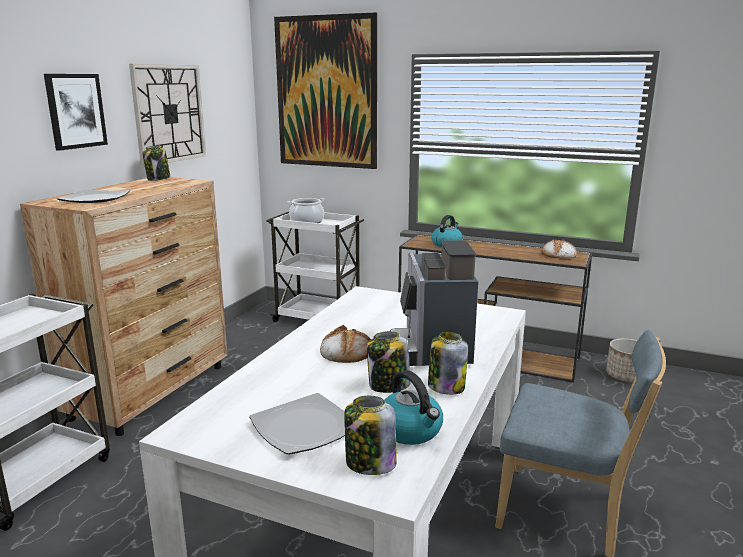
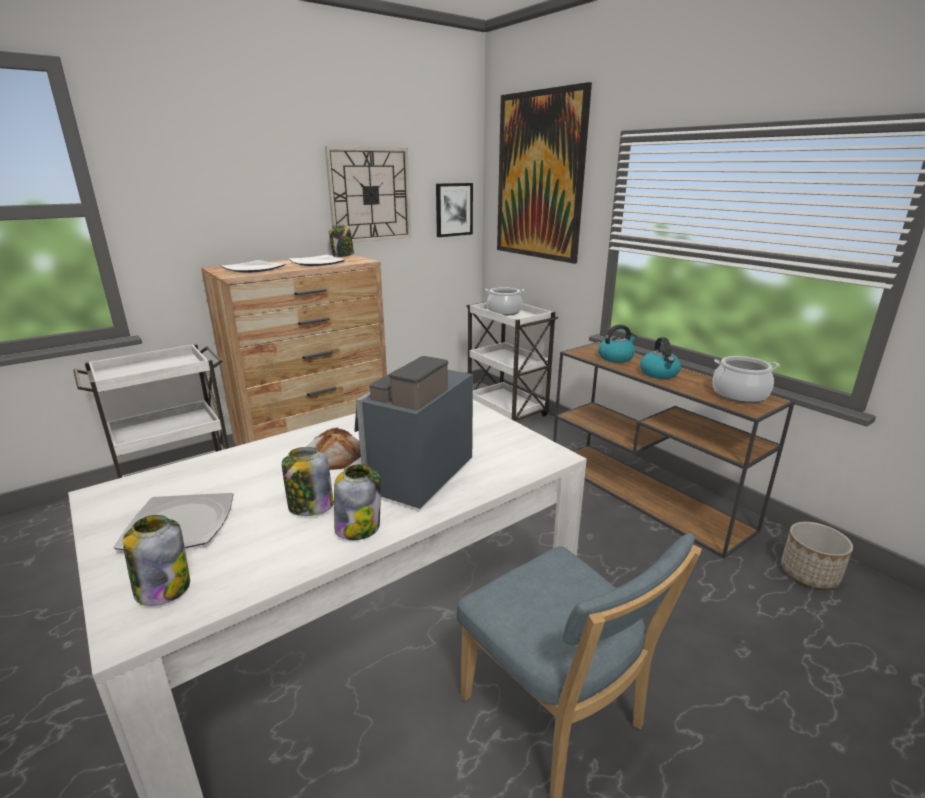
camera: 30 degrees right, 5 degrees up
picture [44,74,108,151] -> picture moved to [436,183,473,237]
kettle [384,370,443,445] -> kettle moved to [640,337,681,379]
bread [541,239,577,259] -> cooking pot [712,356,780,403]
none -> plate [289,255,345,266]

